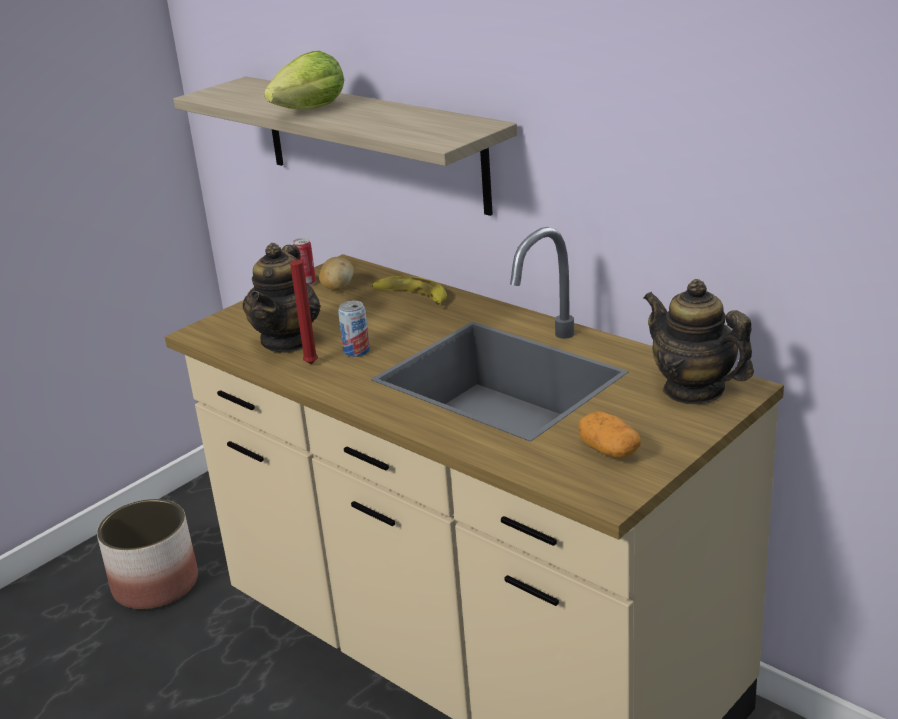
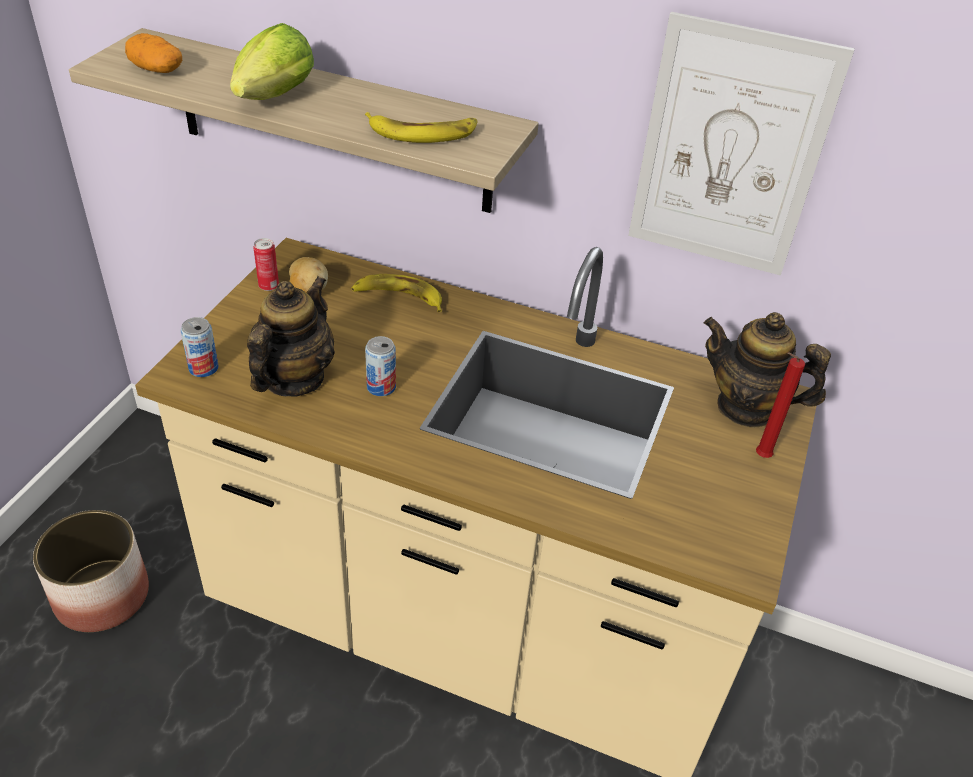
camera: 25 degrees left, 15 degrees up
teapot [242,243,321,353] -> teapot turned 150 degrees counterclockwise [247,276,335,397]
red candle [281,250,318,364] -> red candle moved to [756,352,805,458]
potato [578,411,641,458] -> potato moved to [125,33,182,73]
none -> can [181,317,219,377]
none -> banana [365,112,477,143]
none -> picture [628,12,855,276]

